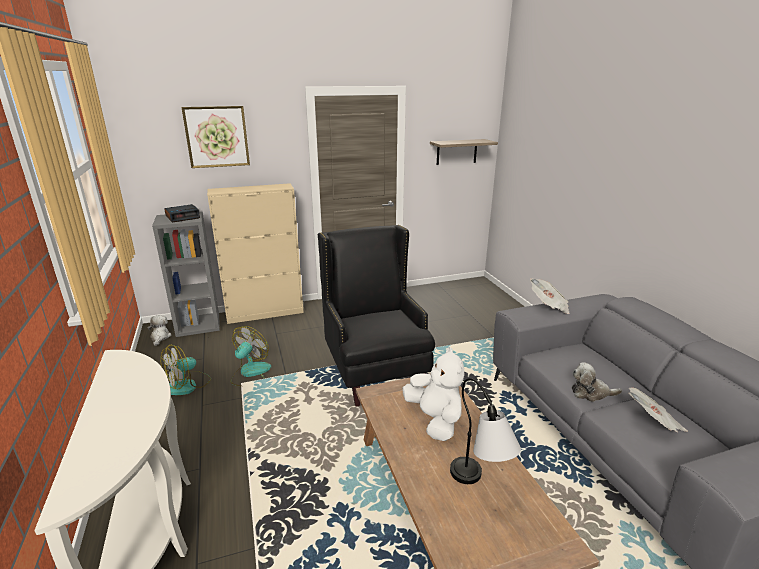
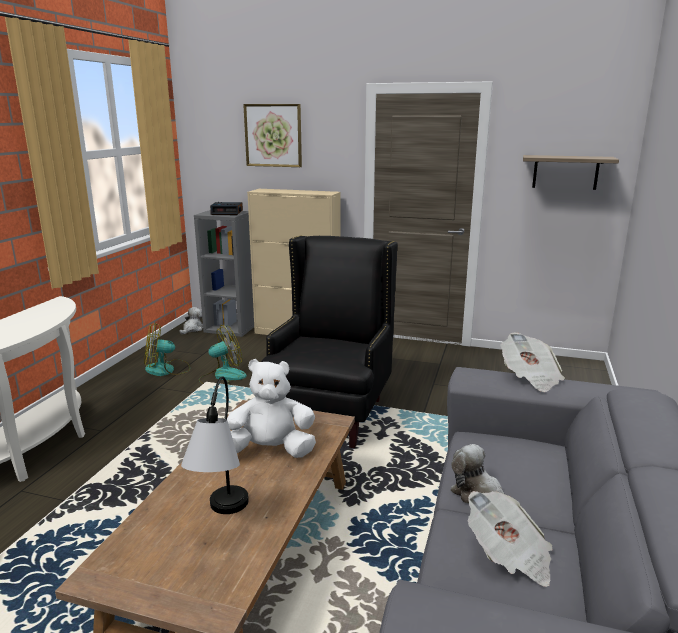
camera: 35 degrees right, 5 degrees down
white plush toy [402,347,464,441] -> white plush toy turned 105 degrees counterclockwise [227,359,316,458]

